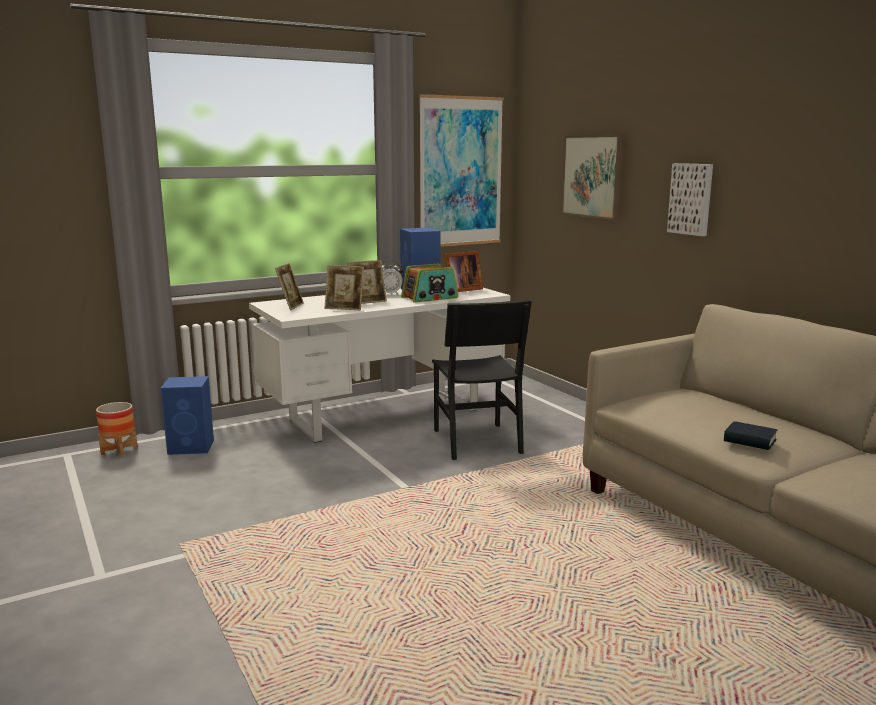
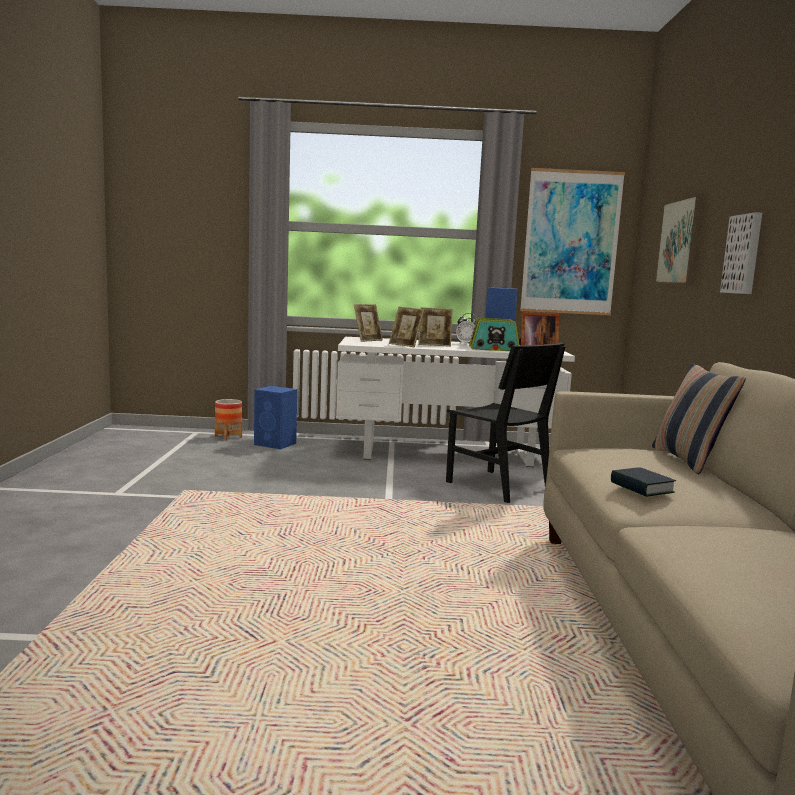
camera: 30 degrees right, 5 degrees down
black chair [432,300,532,460] -> black chair turned 60 degrees counterclockwise [446,343,565,503]
none -> pillow [652,363,746,474]

